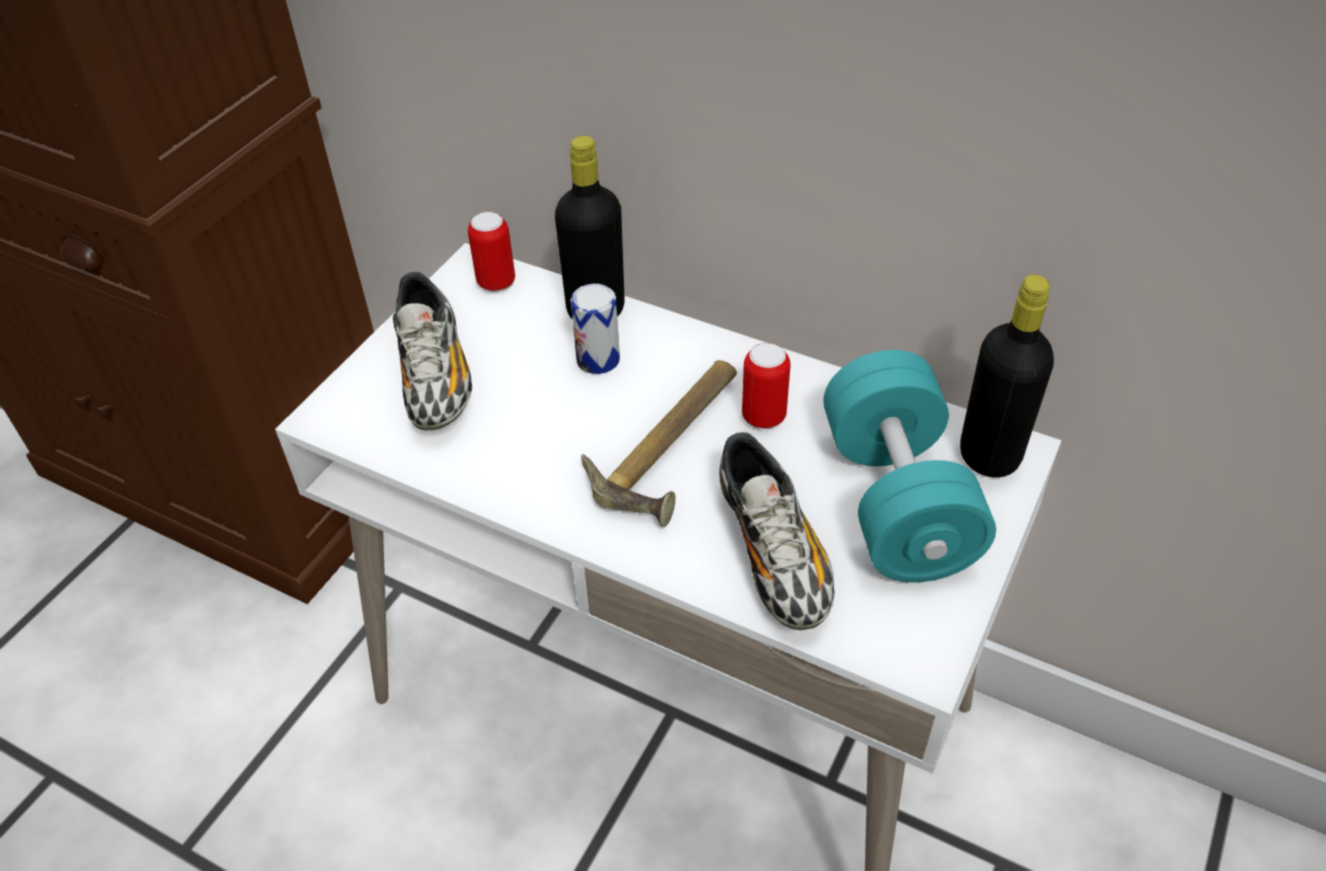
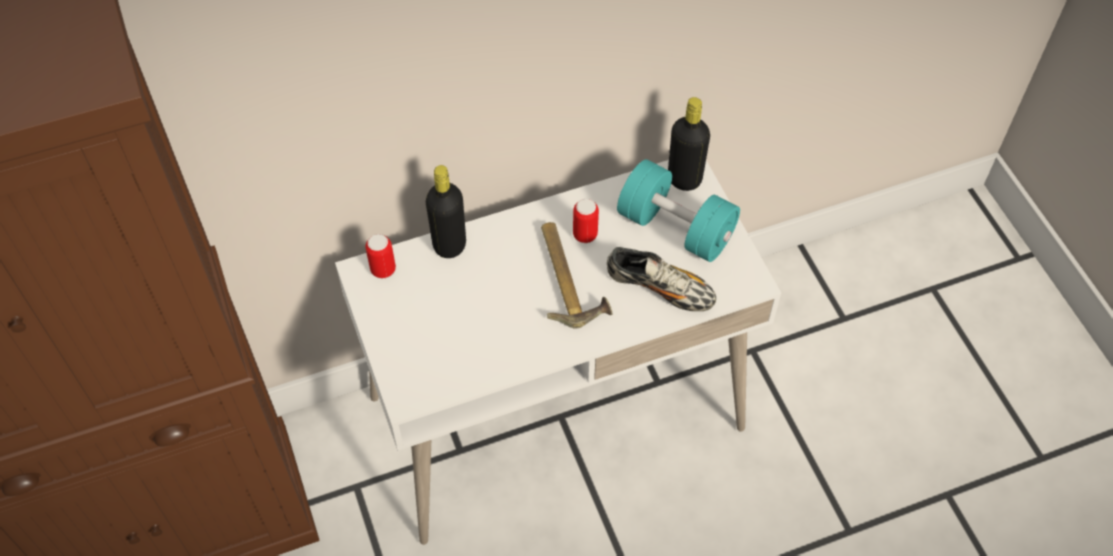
camera: 50 degrees left, 10 degrees up
shoe [393,272,472,431] -> none
can [570,284,620,374] -> none

